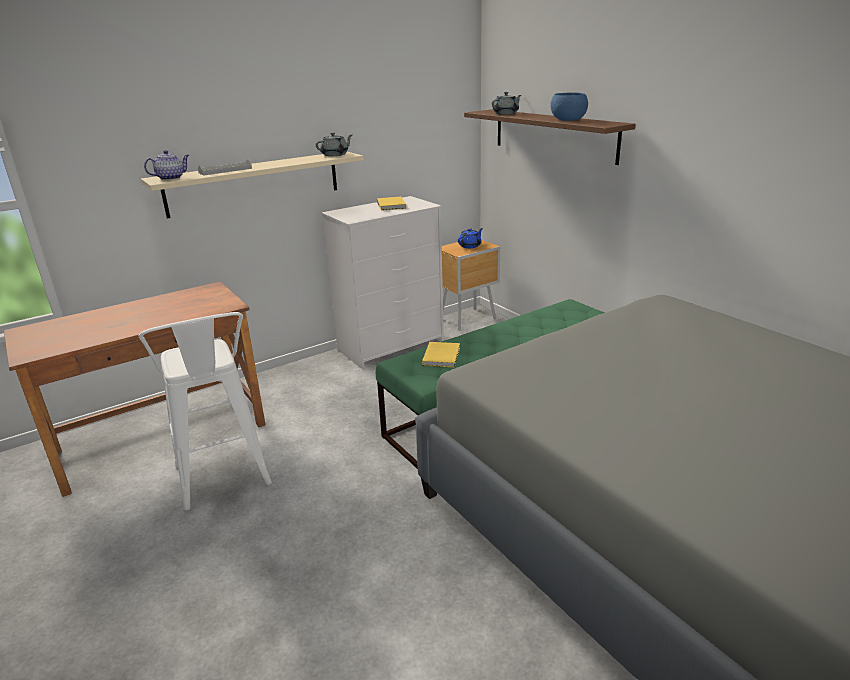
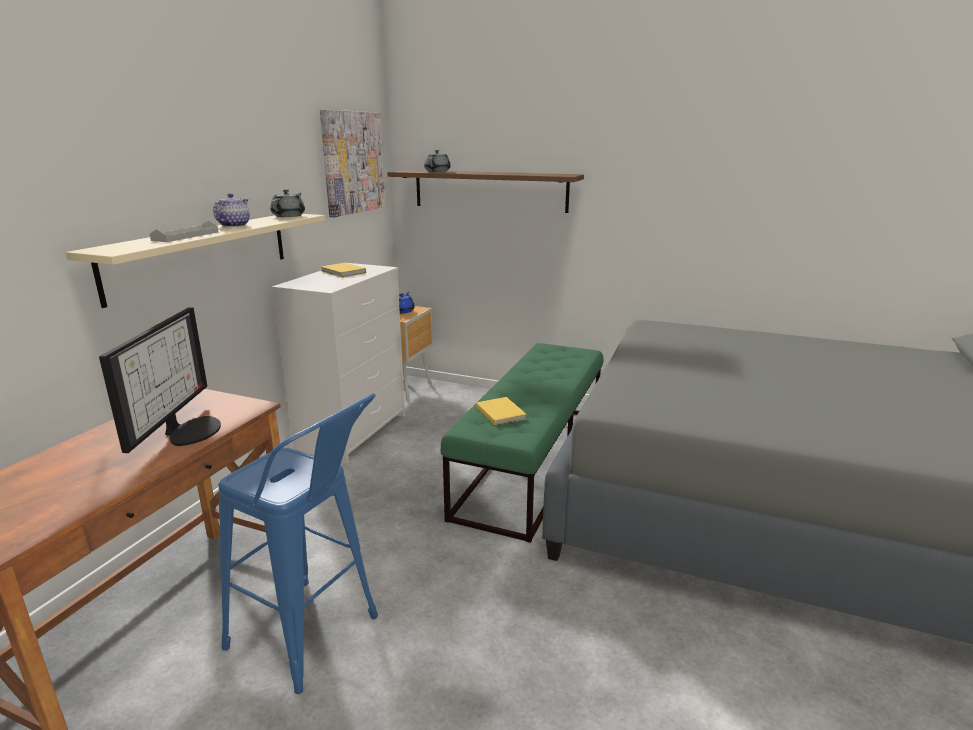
camera: 35 degrees left, 5 degrees down
white stool [139,312,272,510] -> blue stool [218,393,378,694]
teapot [144,150,189,180] -> teapot moved to [213,193,250,227]
blue bowl [551,92,588,121] -> none
none -> monitor [99,307,221,453]
none -> picture [320,110,385,217]

